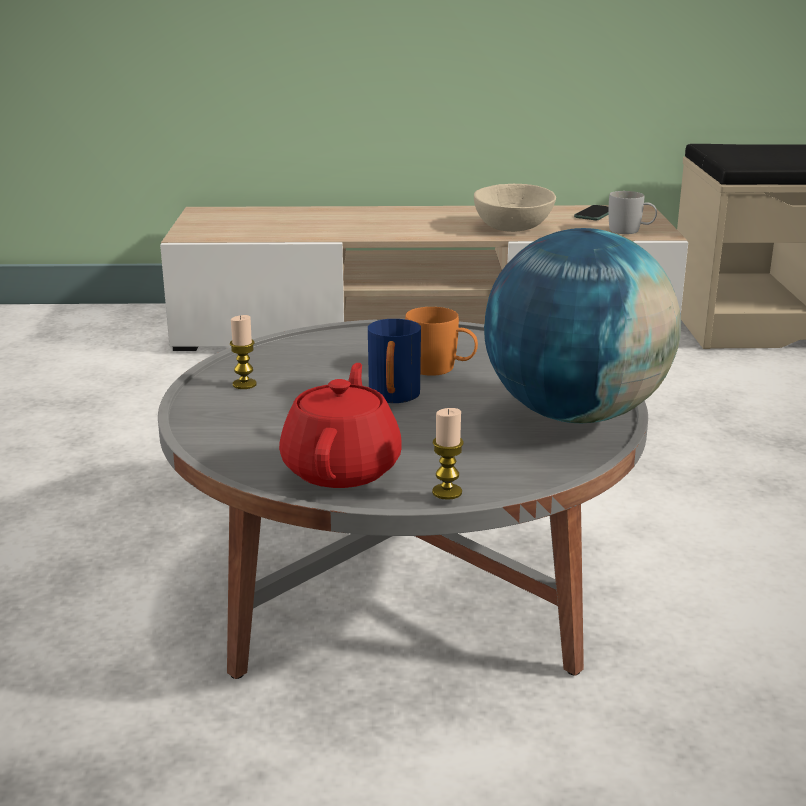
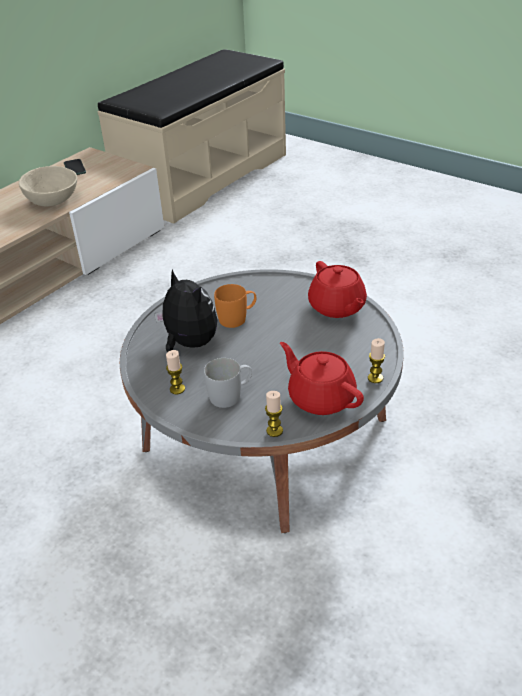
camera: 50 degrees left, 15 degrees up
blue mug [368,319,421,403] -> none
globe [484,228,681,423] -> red teapot [308,261,367,318]
white mug [608,191,657,234] -> white mug moved to [204,358,252,408]
none -> plush toy [154,270,217,352]
none -> candle [265,391,283,437]

